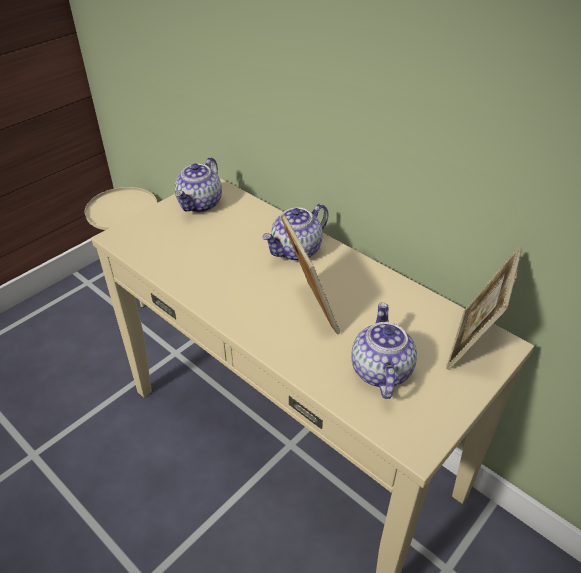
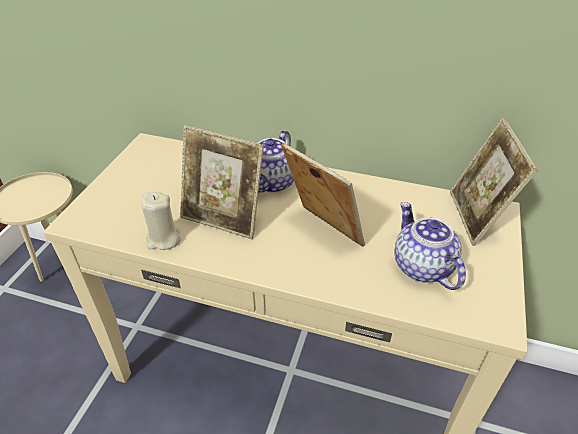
camera: 25 degrees left, 0 degrees up
teapot [175,157,222,212] -> none
none -> beige candle [141,192,181,250]
none -> picture frame [180,125,264,239]

